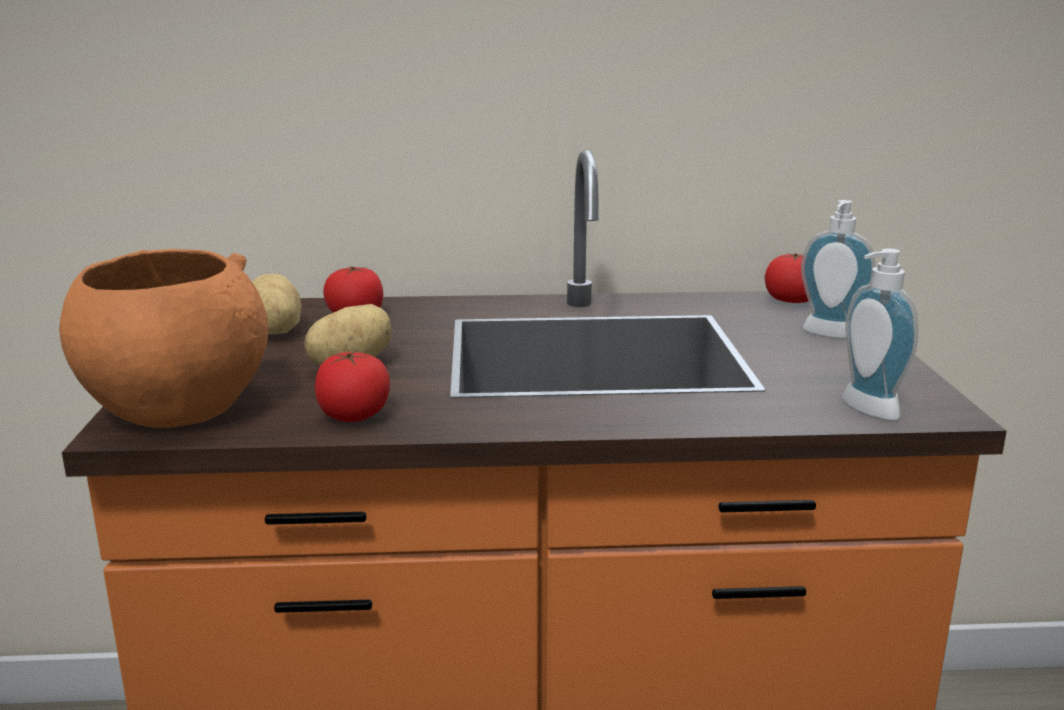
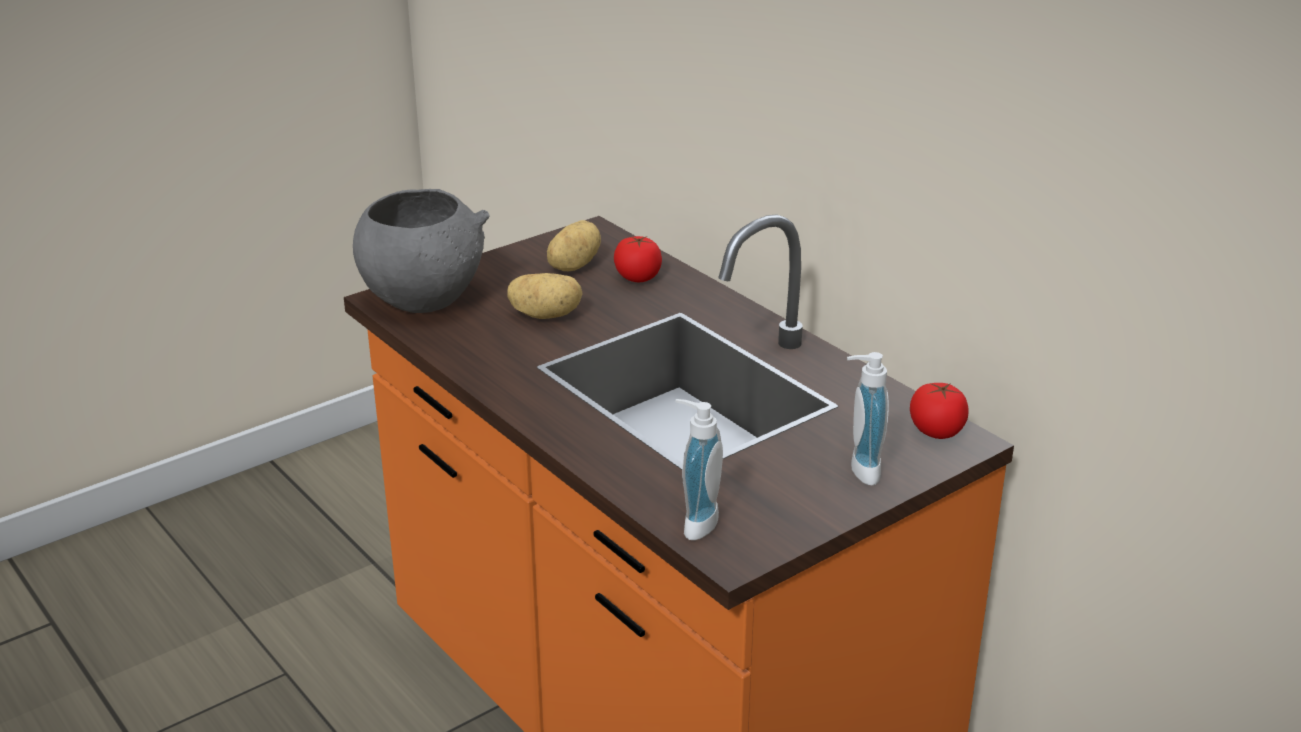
camera: 55 degrees right, 10 degrees up
orange bowl [59,249,268,428] -> grey bowl [353,189,490,313]
tomato [315,350,390,422] -> none

